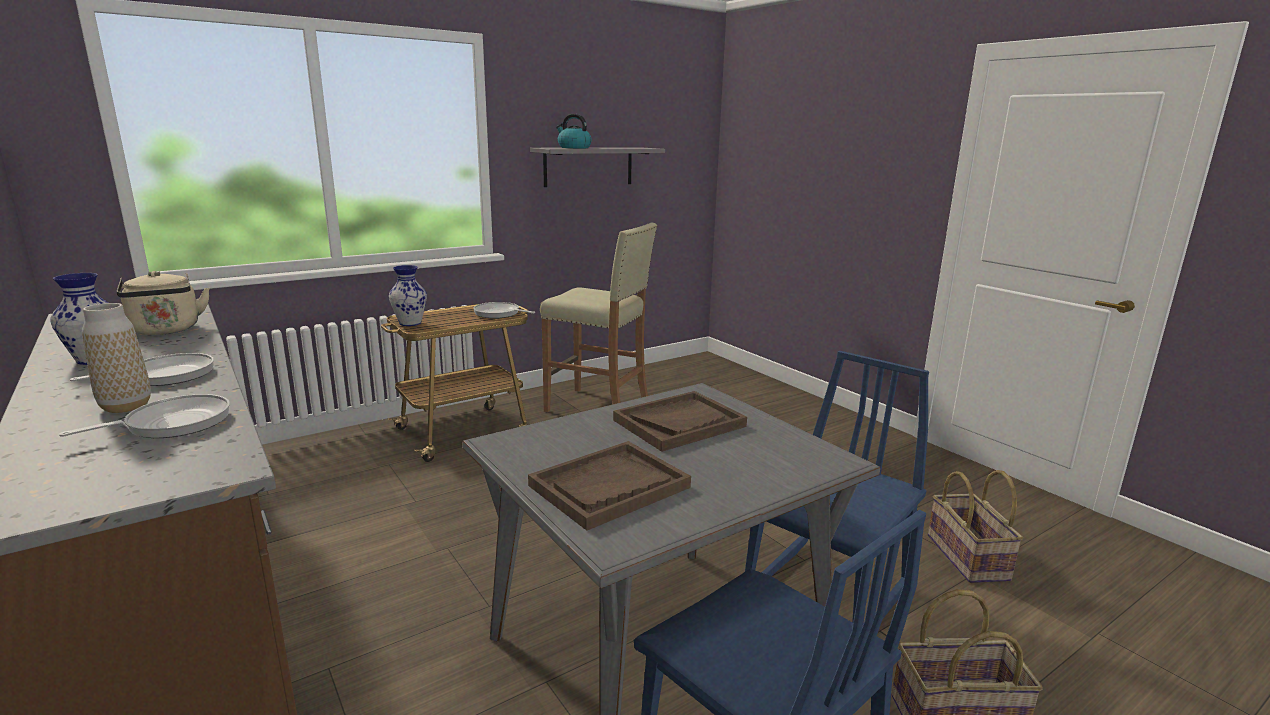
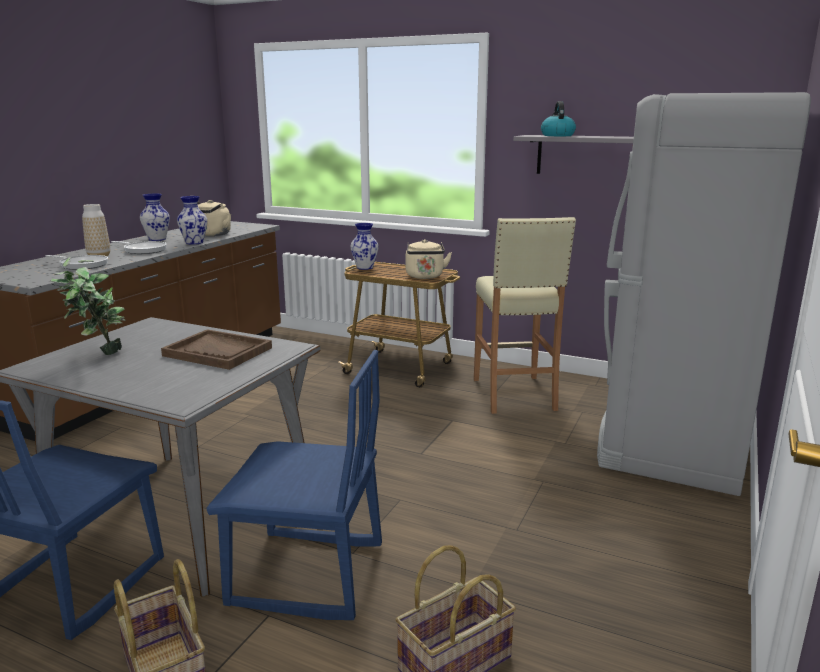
camera: 60 degrees right, 0 degrees up
frying pan [473,302,535,318] -> beige kettle [406,239,452,279]
brown tray [528,441,691,531] -> potted plant [51,257,125,355]
none -> vase [177,196,207,245]
none -> grey fridge [597,92,811,496]

